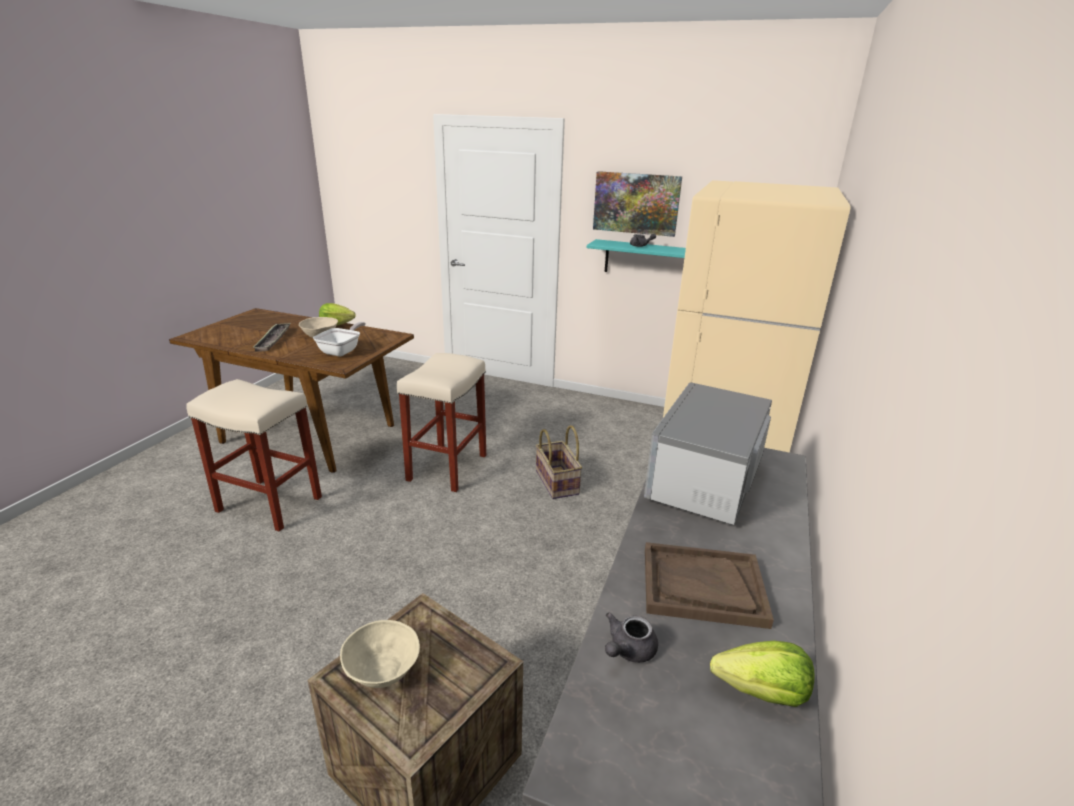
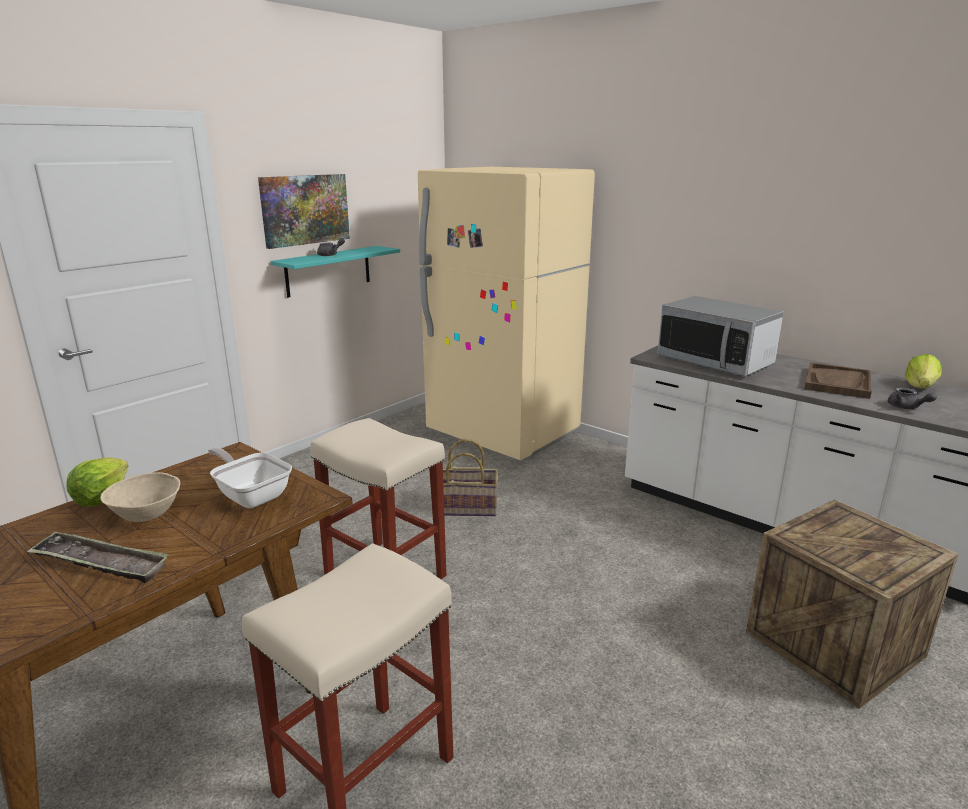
camera: 70 degrees left, 5 degrees down
beige bowl [340,620,420,688] -> none

